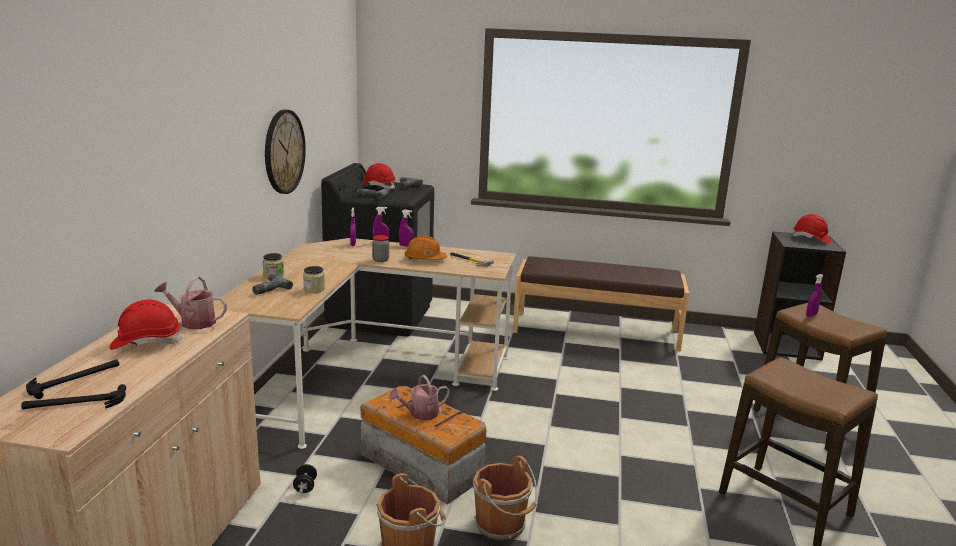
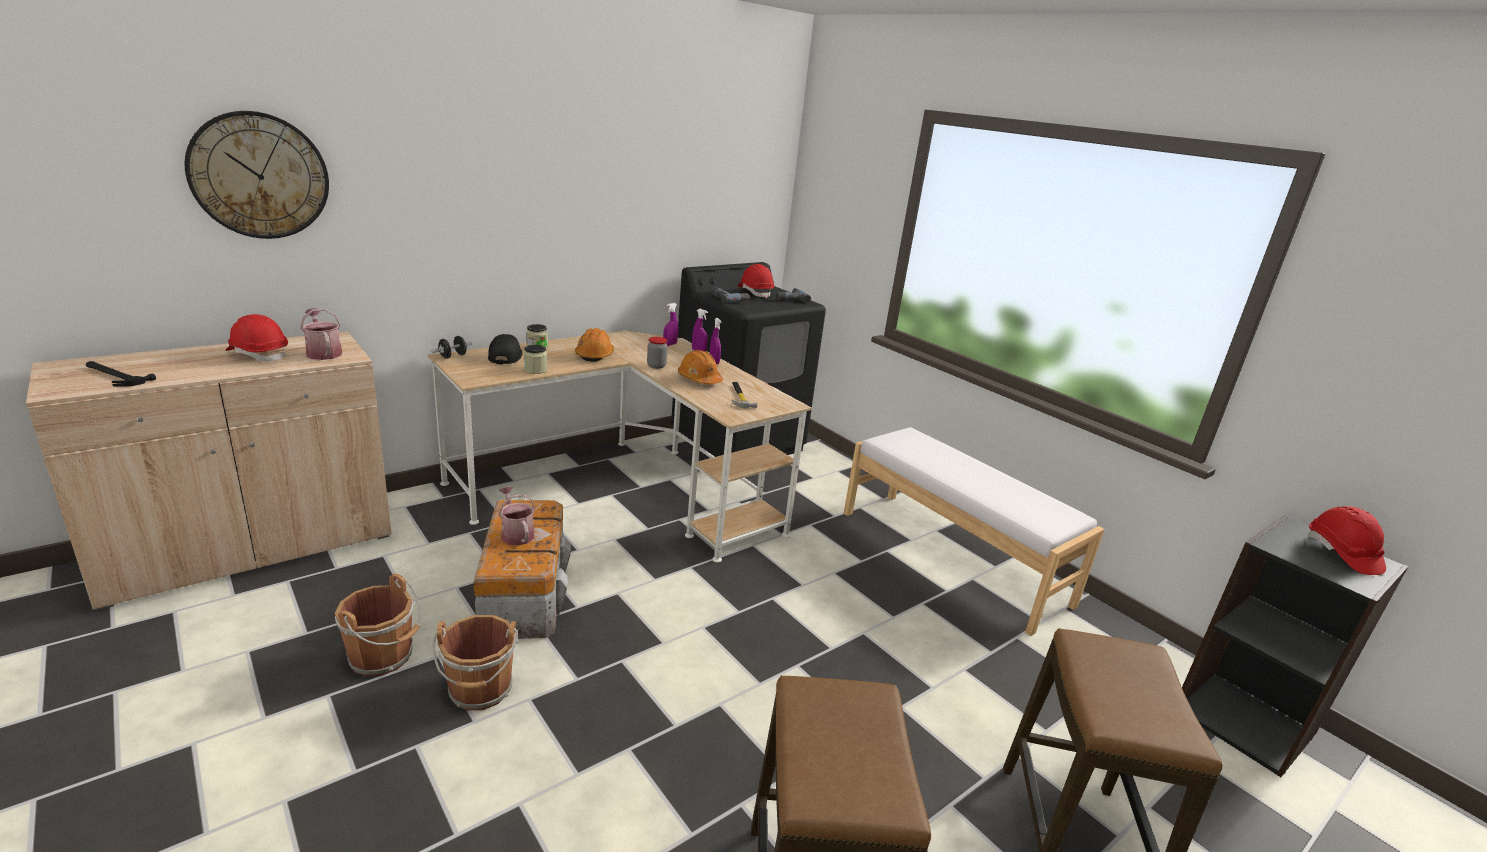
camera: 40 degrees right, 5 degrees up
hammer [26,360,119,399] -> none
power drill [252,274,293,295] -> black cap [488,334,523,365]
wall clock [265,110,306,194] -> wall clock moved to [184,111,329,239]
black dumbbell [293,464,317,494] -> black dumbbell moved to [432,336,472,358]
watering can [389,375,450,420] -> watering can turned 45 degrees clockwise [498,486,536,546]
brown bench [513,256,689,352] -> white bench [844,427,1105,636]
purple spray bottle [806,274,823,317] -> none
none -> orange hard hat [575,328,614,362]

